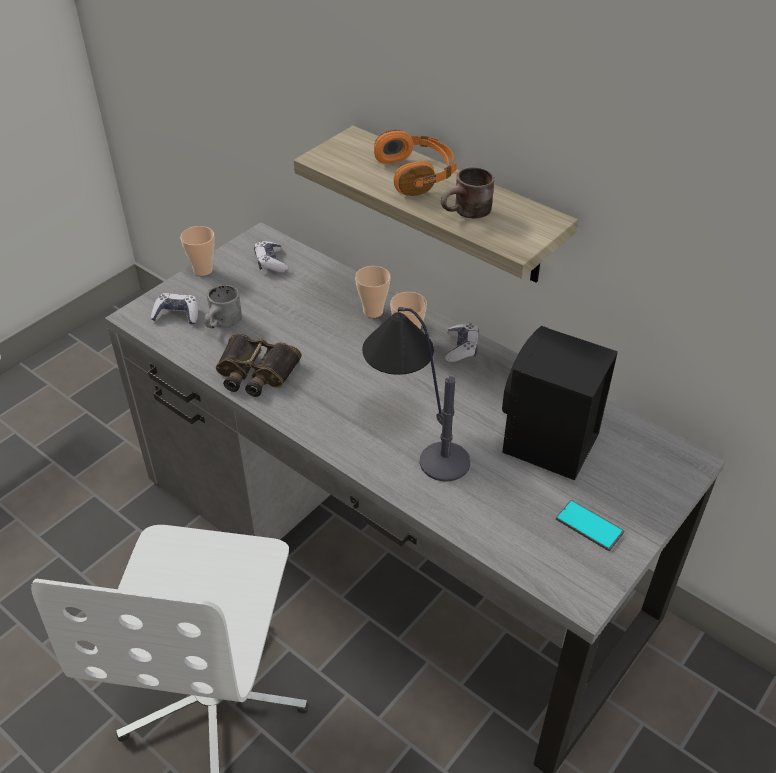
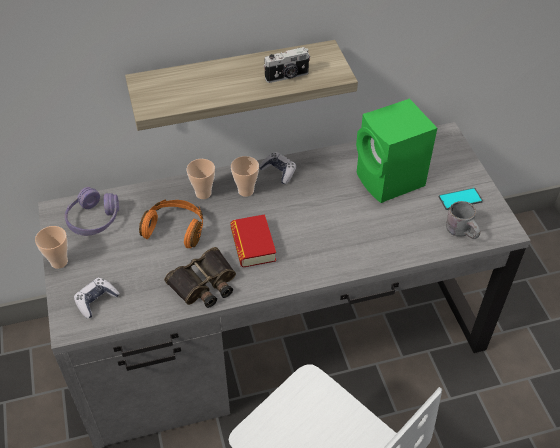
camera: 55 degrees left, 5 degrees up
grey mug [204,285,242,328] -> grey mug moved to [446,201,480,239]
game controller [254,241,288,272] -> purple headphones [65,187,119,236]
table lamp [362,307,470,482] -> none
orange headphones [374,130,457,196] -> orange headphones moved to [139,199,203,248]
brown mug [441,167,494,218] -> camera [263,47,310,83]
black speaker [502,326,618,480] -> green speaker [356,98,437,203]
none -> book [230,214,276,268]

